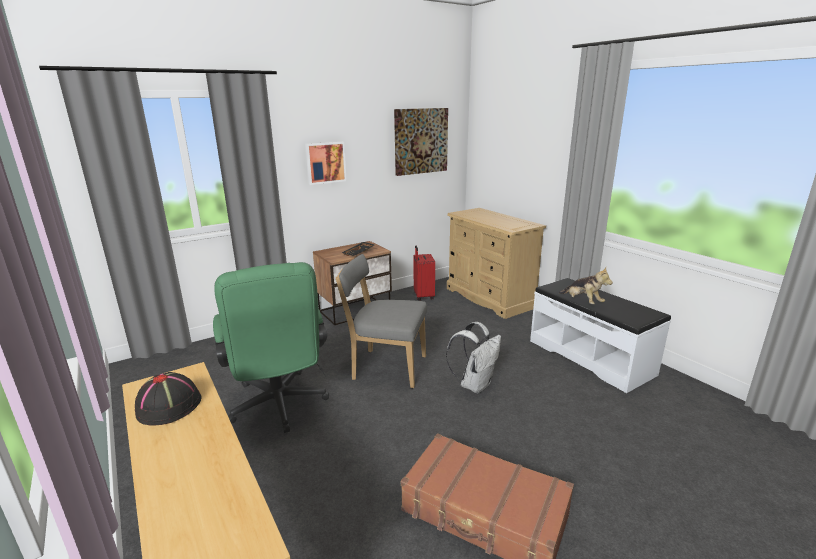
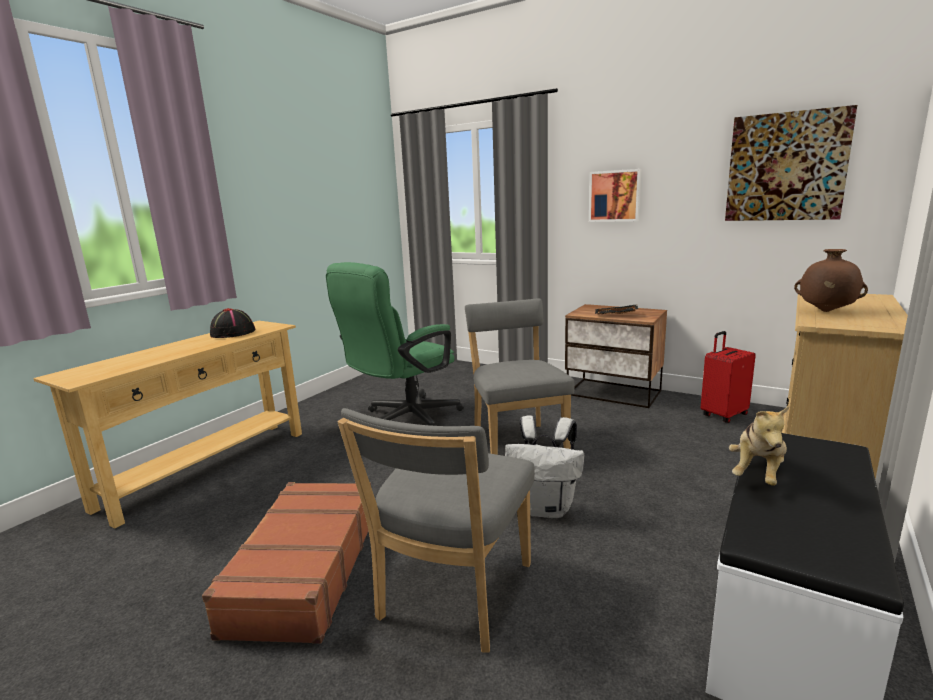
camera: 65 degrees right, 5 degrees down
none -> grey chair [337,408,535,652]
none -> brown vase [794,249,868,312]

